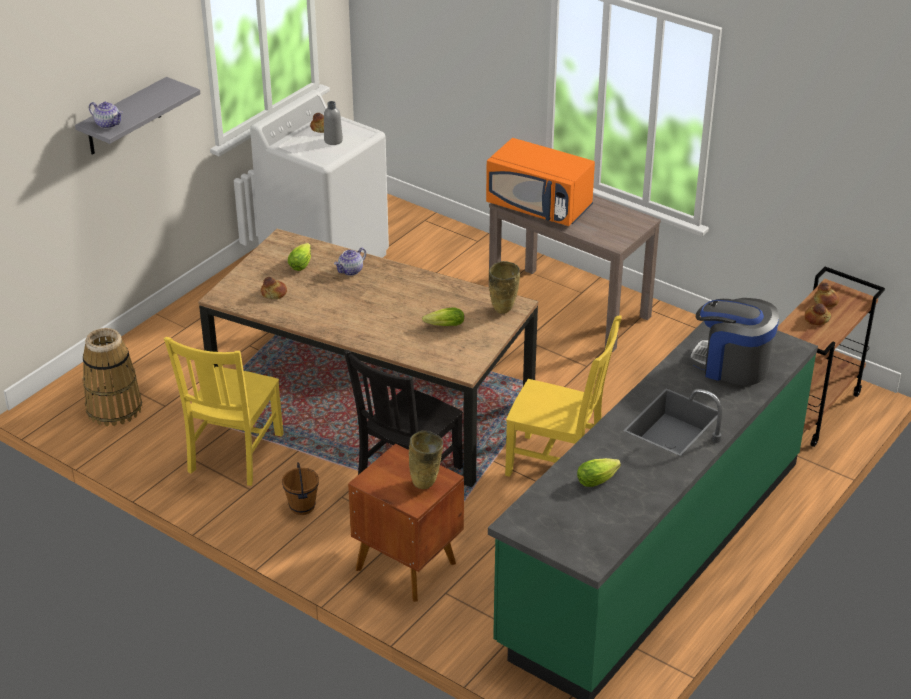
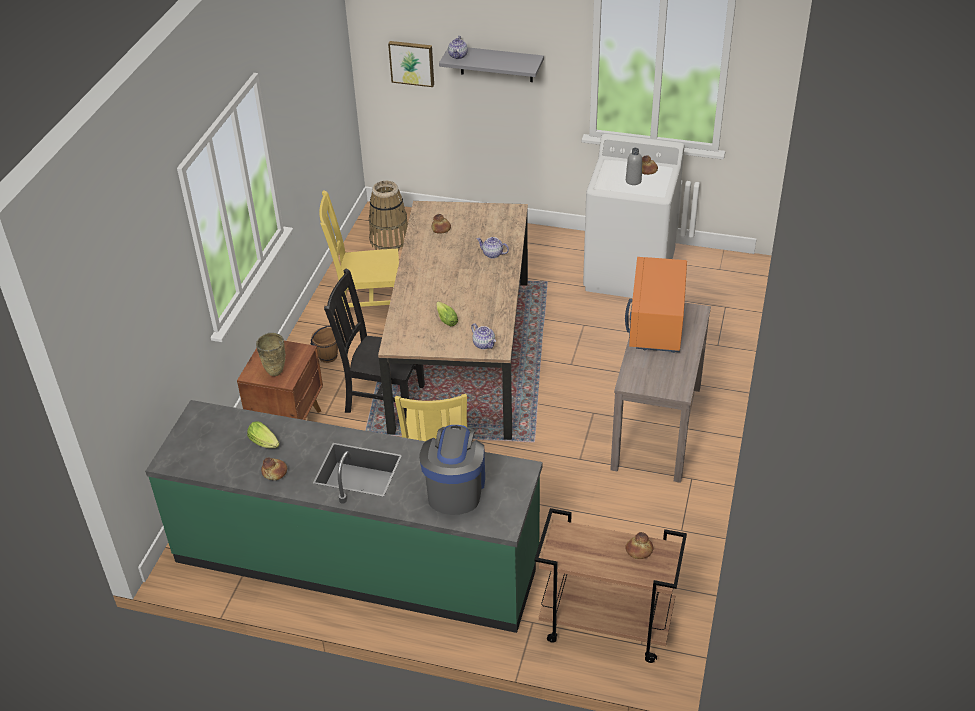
camera: 70 degrees right, 5 degrees up
lettuce [288,243,311,271] -> none
beige vase [489,261,520,314] -> teapot [471,324,496,349]
bread [805,303,831,325] -> bread moved to [261,458,287,480]
none -> picture [388,41,434,87]

